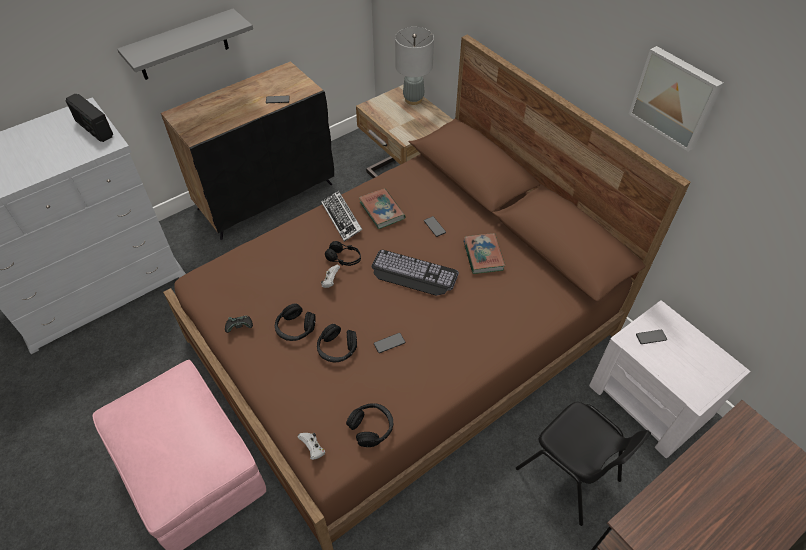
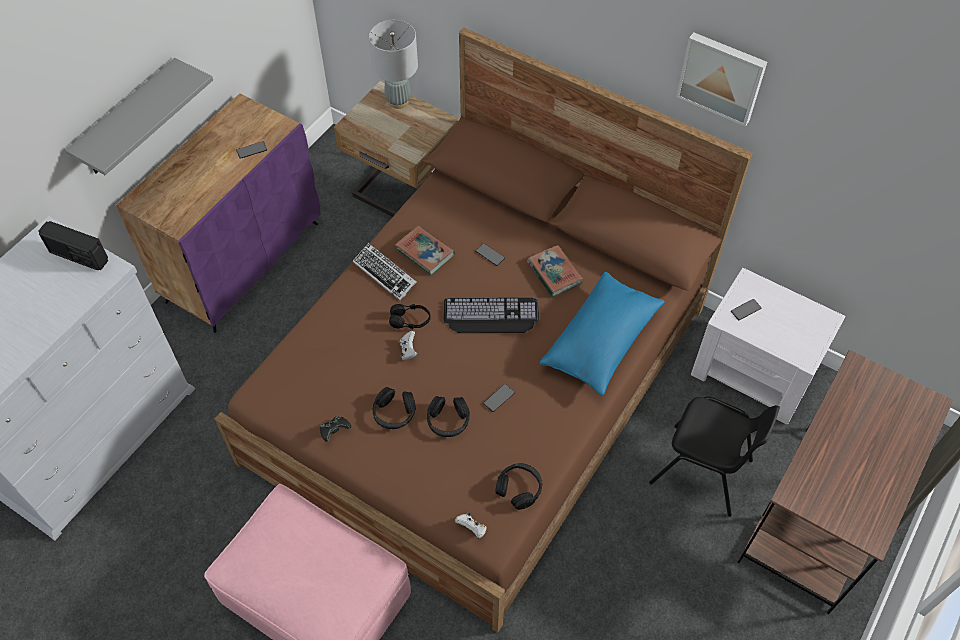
camera: 20 degrees left, 5 degrees up
black cabinet [161,61,334,240] -> purple cabinet [116,93,321,333]
none -> blue pillow [540,272,665,396]

